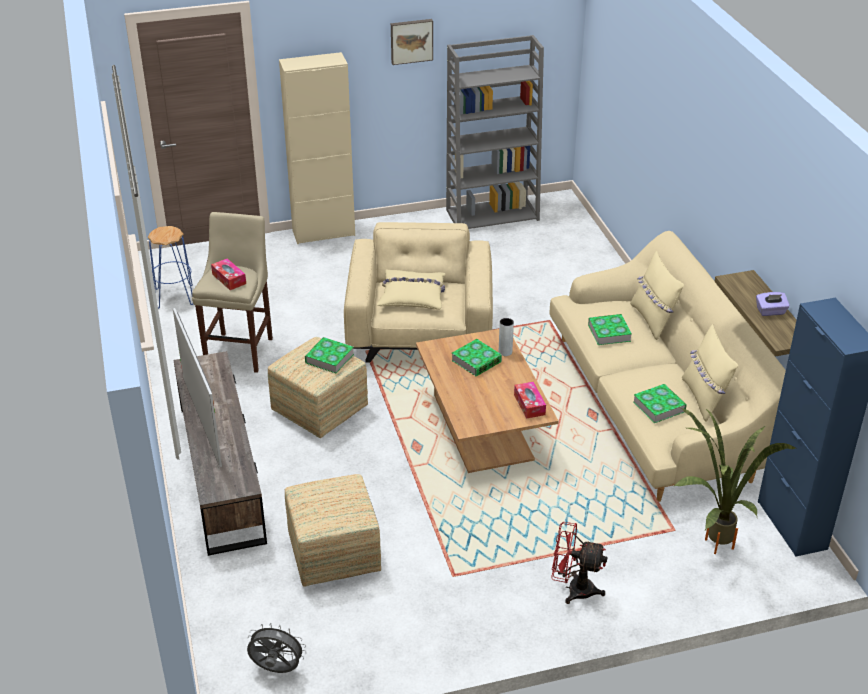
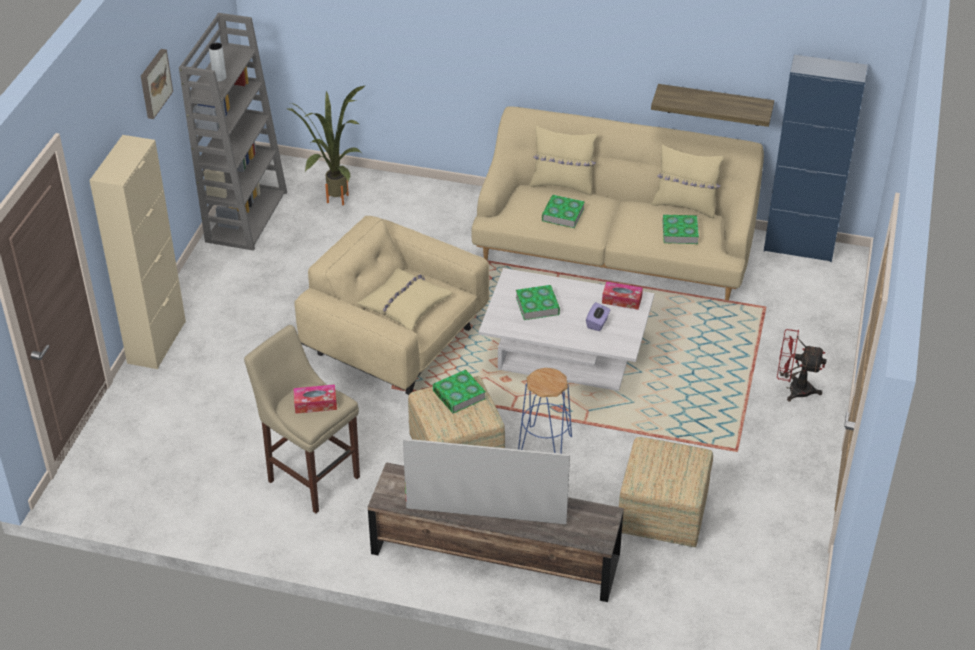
camera: 60 degrees left, 5 degrees up
blue stool [148,226,193,309] -> blue stool moved to [518,368,572,454]
grey fan [247,623,307,673] -> none
brown coffee table [416,329,559,473] -> white coffee table [479,268,654,391]
grey vase [499,318,514,356] -> grey vase moved to [209,43,226,81]
red fan [551,522,608,604] -> red fan turned 60 degrees clockwise [777,329,827,402]
potted plant [673,408,796,554] -> potted plant moved to [288,86,365,205]
purple tissue box [756,292,790,316] -> purple tissue box moved to [586,302,611,331]

